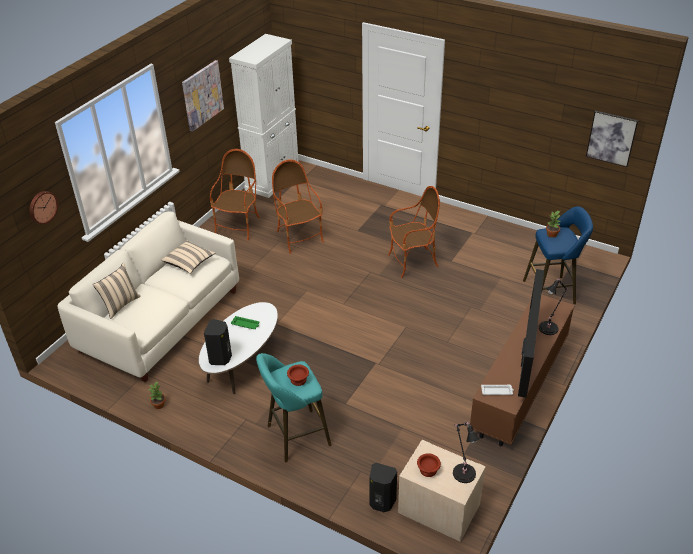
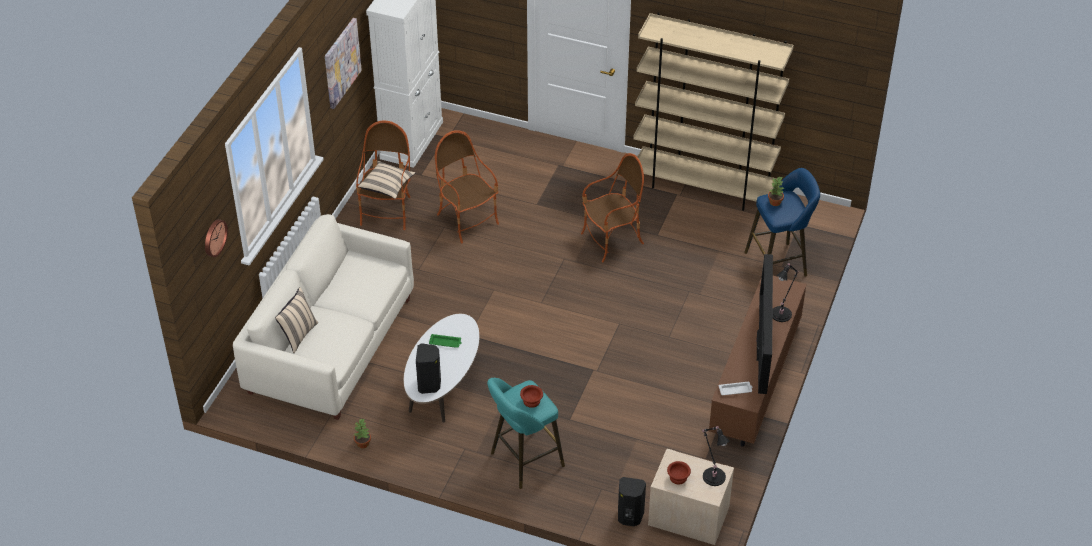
camera: 10 degrees left, 5 degrees up
beige pillow [161,240,216,274] -> beige pillow moved to [358,161,415,199]
picture [586,110,639,167] -> none
none -> beige bookcase [633,13,794,211]

